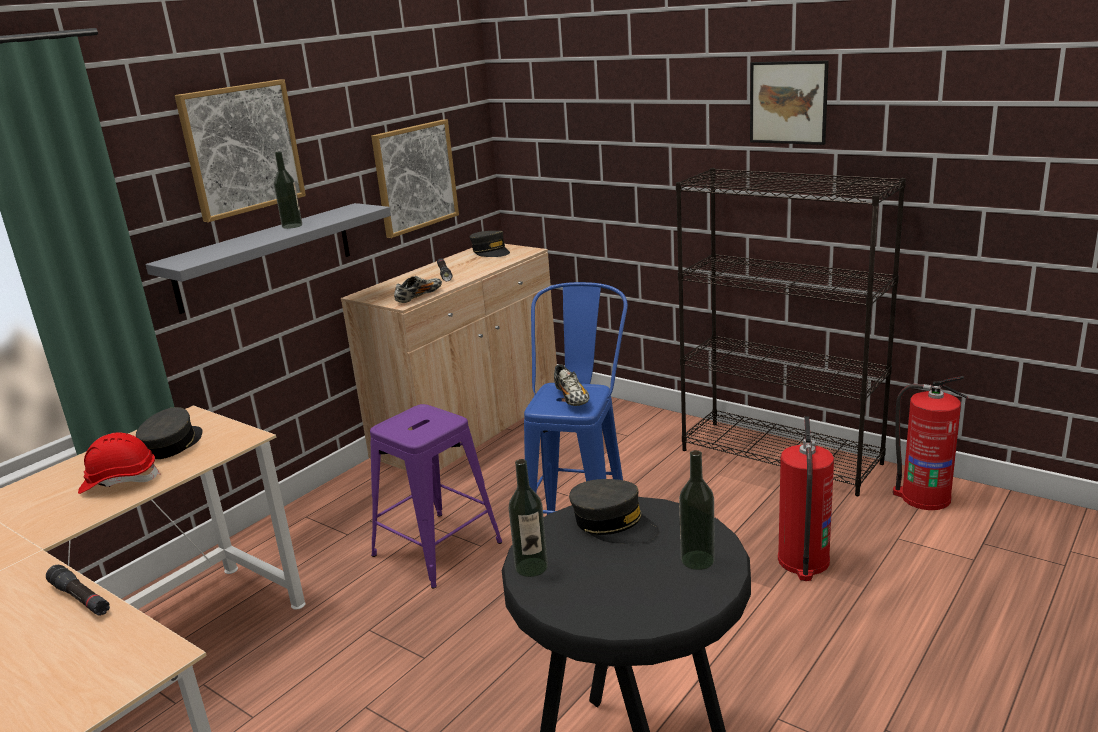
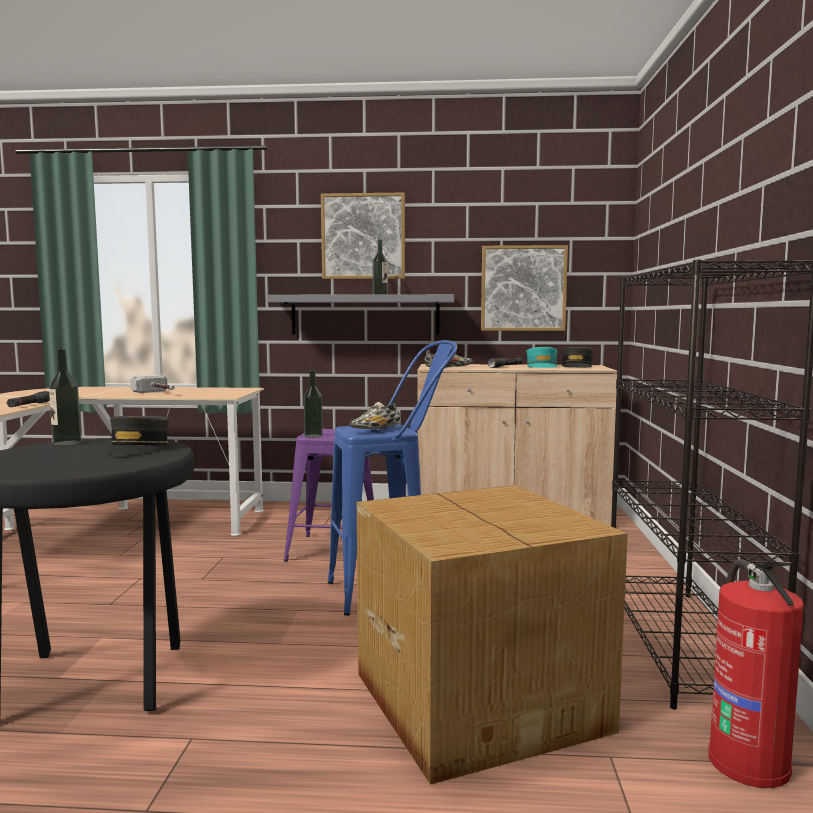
camera: 55 degrees right, 15 degrees down
red hard hat [78,432,160,494] -> hammer [130,375,175,393]
grey cap [136,407,203,459] -> none
bottle [679,450,715,570] -> bottle moved to [304,370,323,438]
picture [750,60,829,145] -> none
fire extinguisher [778,416,834,581] -> cardboard box [357,485,628,785]
none -> turquoise cap [526,347,557,368]

